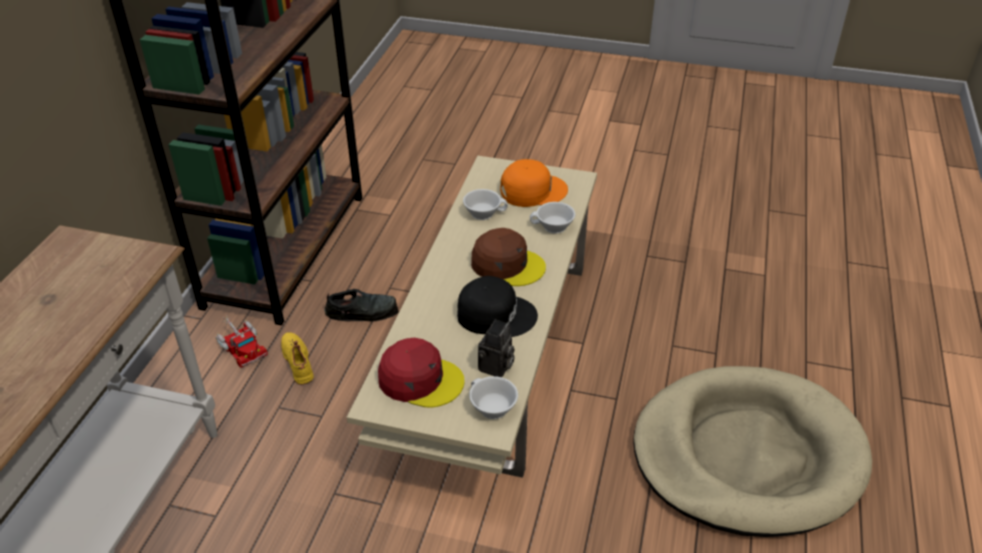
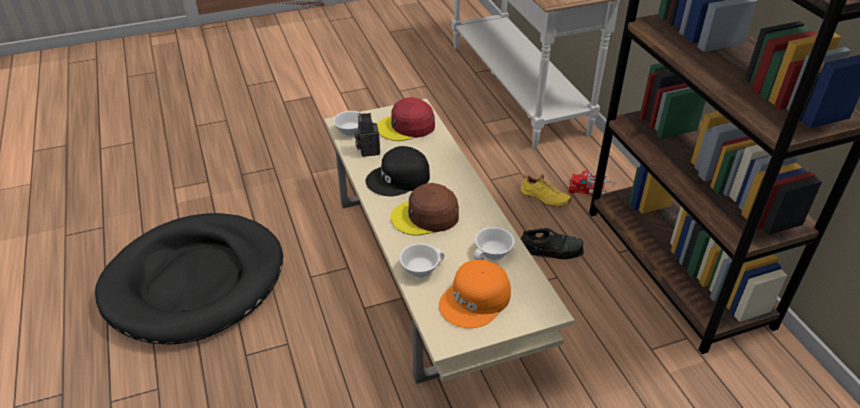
camera: 145 degrees right, 0 degrees up
black shoe [324,289,398,321] -> black shoe turned 135 degrees counterclockwise [520,228,584,259]
beige dog bed [633,366,872,537] -> black dog bed [95,213,283,345]

